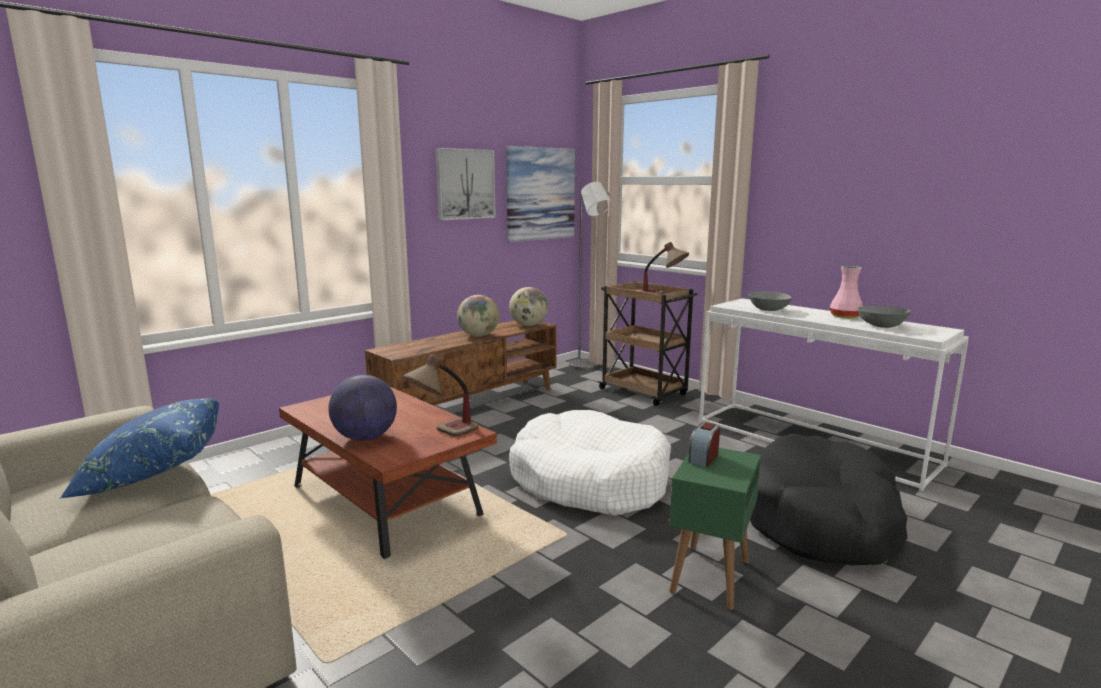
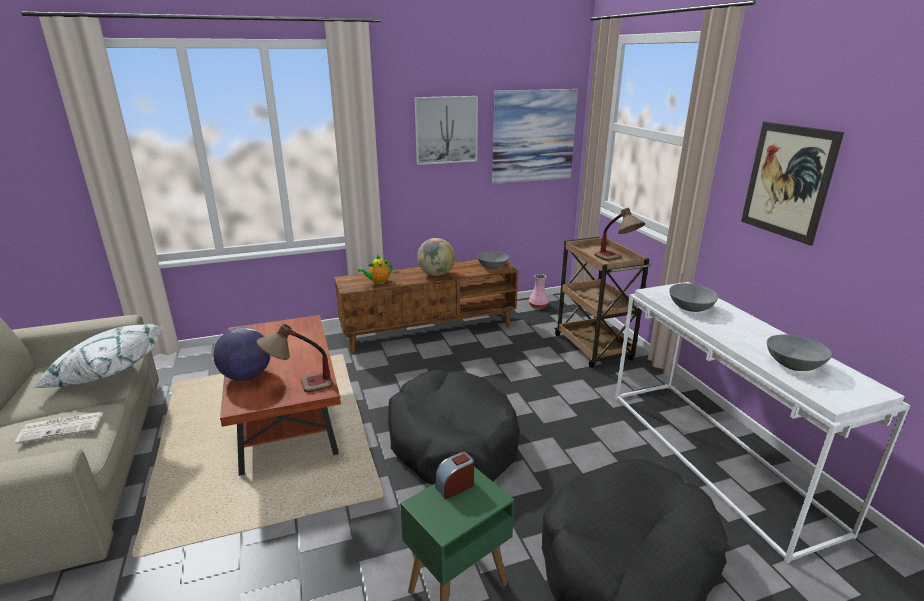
camera: 25 degrees right, 10 degrees up
blue pillow [59,398,220,499] -> white pillow [33,324,163,388]
globe [509,287,548,326] -> grey bowl [477,252,509,269]
white dog bed [509,410,671,516] -> black dog bed [388,370,520,485]
grey floor lamp [569,182,612,370] -> none
pink vase [830,266,863,318] -> pink vase moved to [529,274,549,309]
none -> newspaper [15,412,103,444]
none -> teapot [358,255,393,284]
none -> picture [741,121,844,246]

